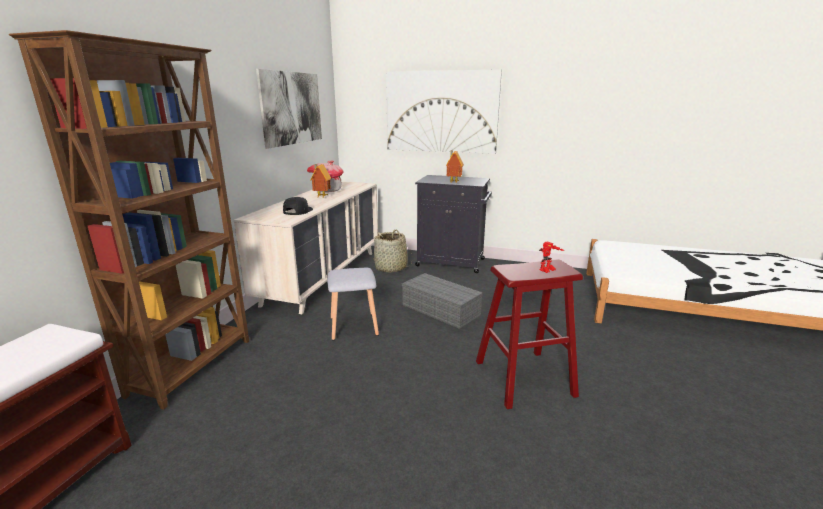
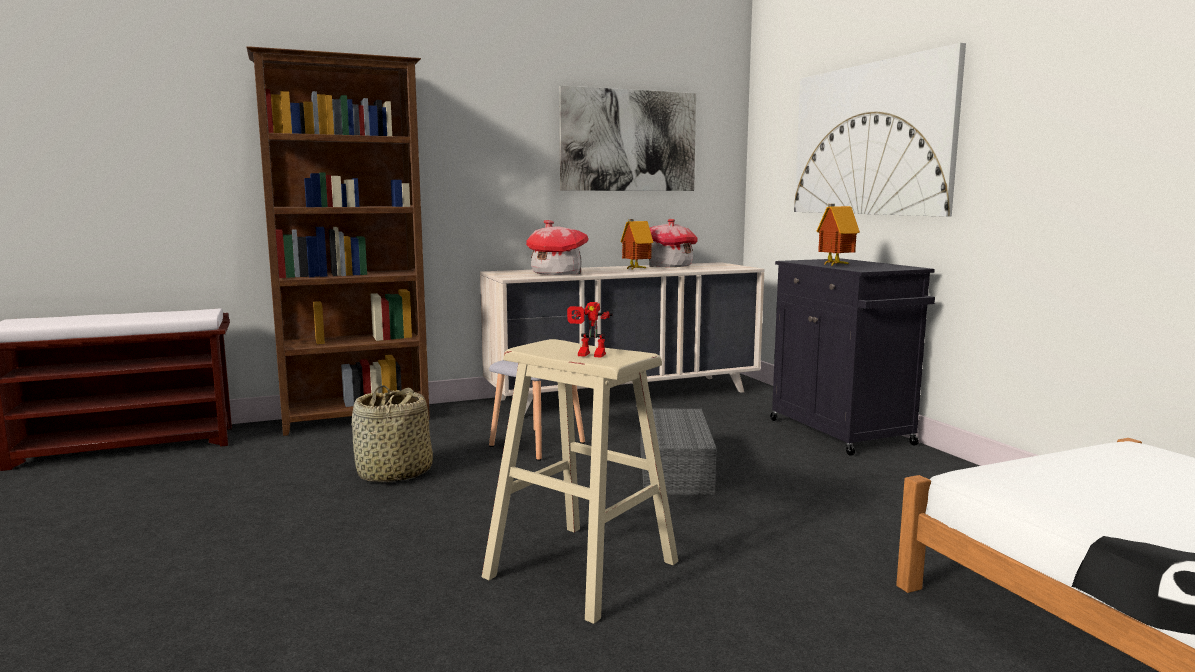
camera: 50 degrees right, 10 degrees down
black cap [283,197,313,215] -> toy house [526,220,589,275]
basket [373,229,412,273] -> basket moved to [351,385,433,483]
red stool [476,259,583,409] -> beige stool [482,339,678,624]

